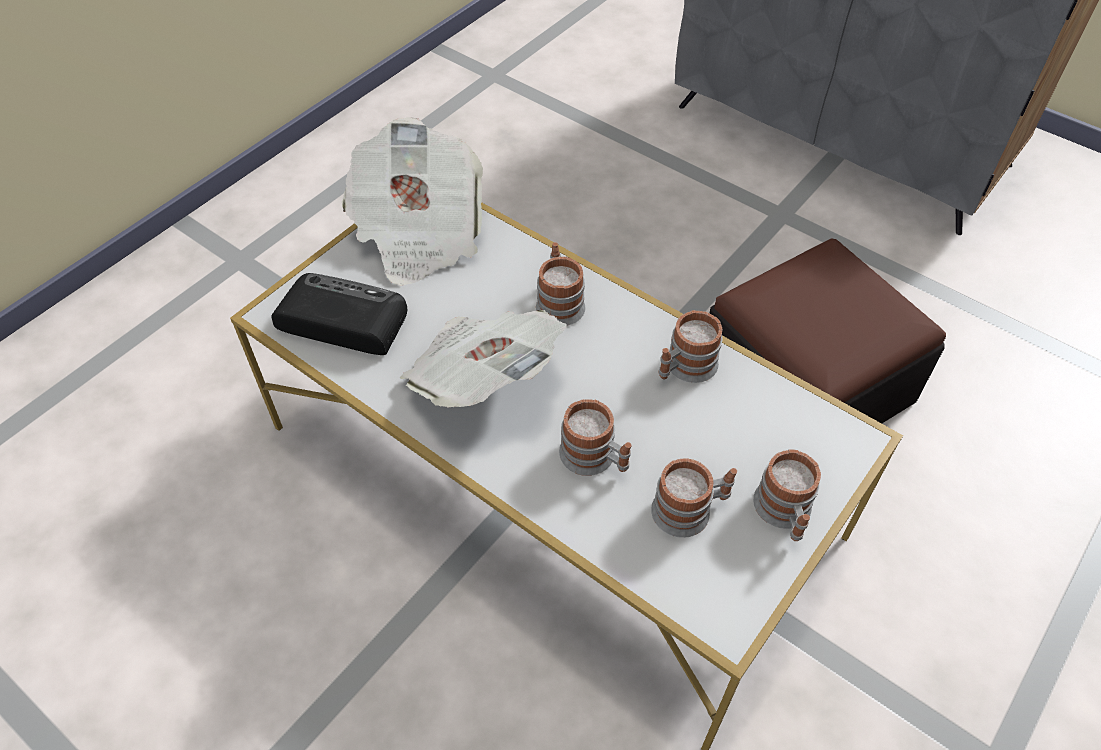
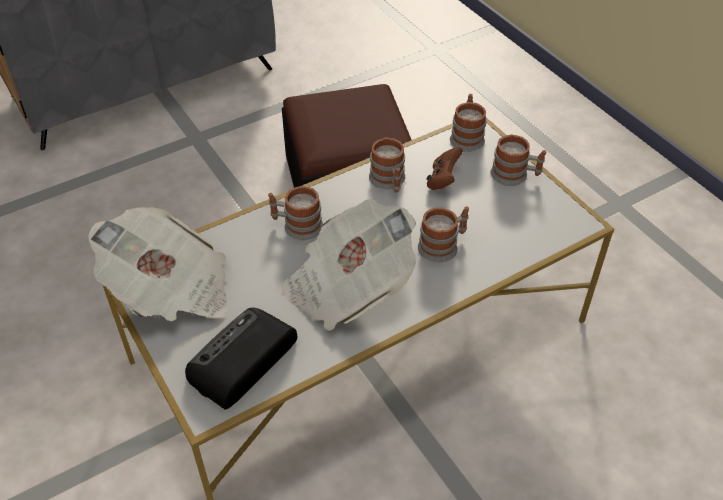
camera: 70 degrees left, 5 degrees down
mug [651,459,737,538] -> mug moved to [450,94,487,152]
none -> brown game controller [426,147,463,190]

